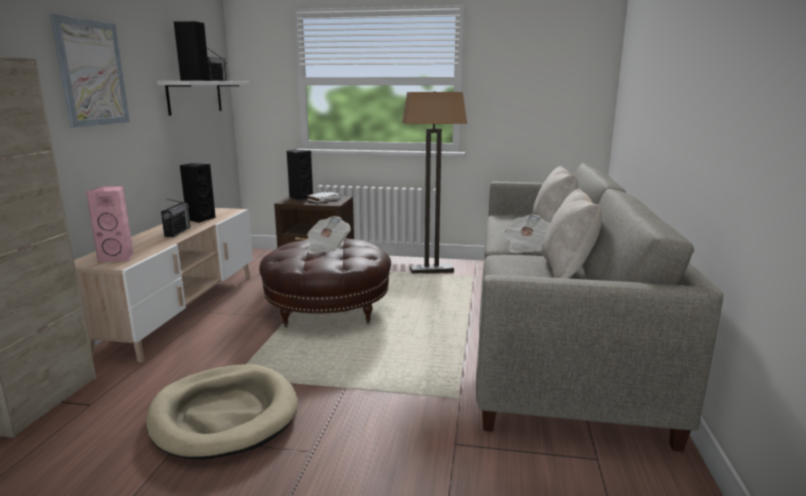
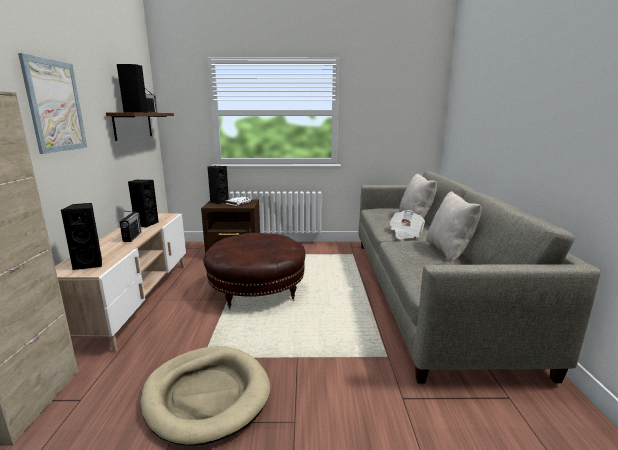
camera: 10 degrees left, 0 degrees up
pink speaker [85,186,133,262] -> black speaker [61,203,102,270]
white shelf [157,81,249,116] -> brown shelf [106,112,174,141]
newspaper [306,216,351,254] -> none
floor lamp [402,92,467,273] -> none

